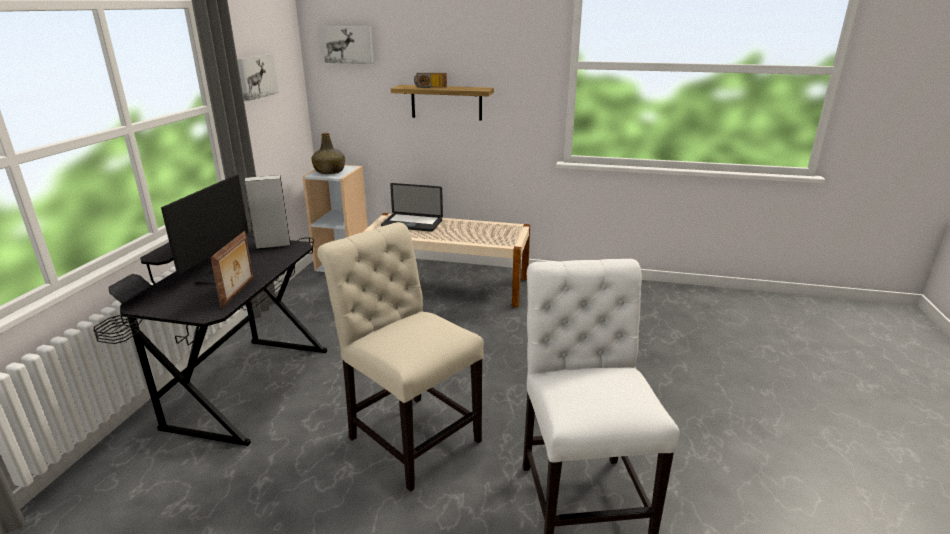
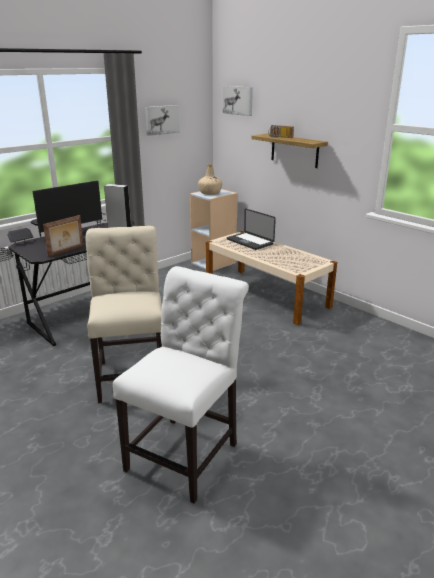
camera: 35 degrees right, 0 degrees up
green bottle [311,133,345,174] -> beige bottle [198,164,222,195]

